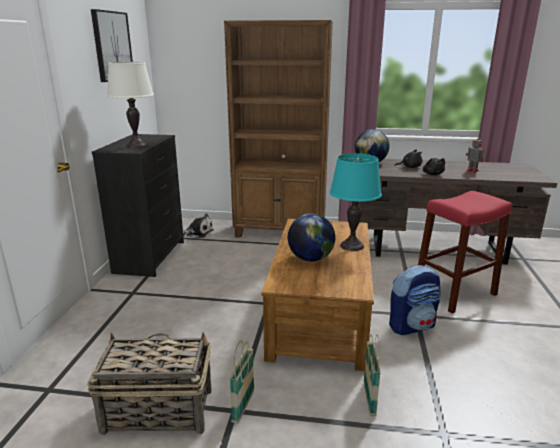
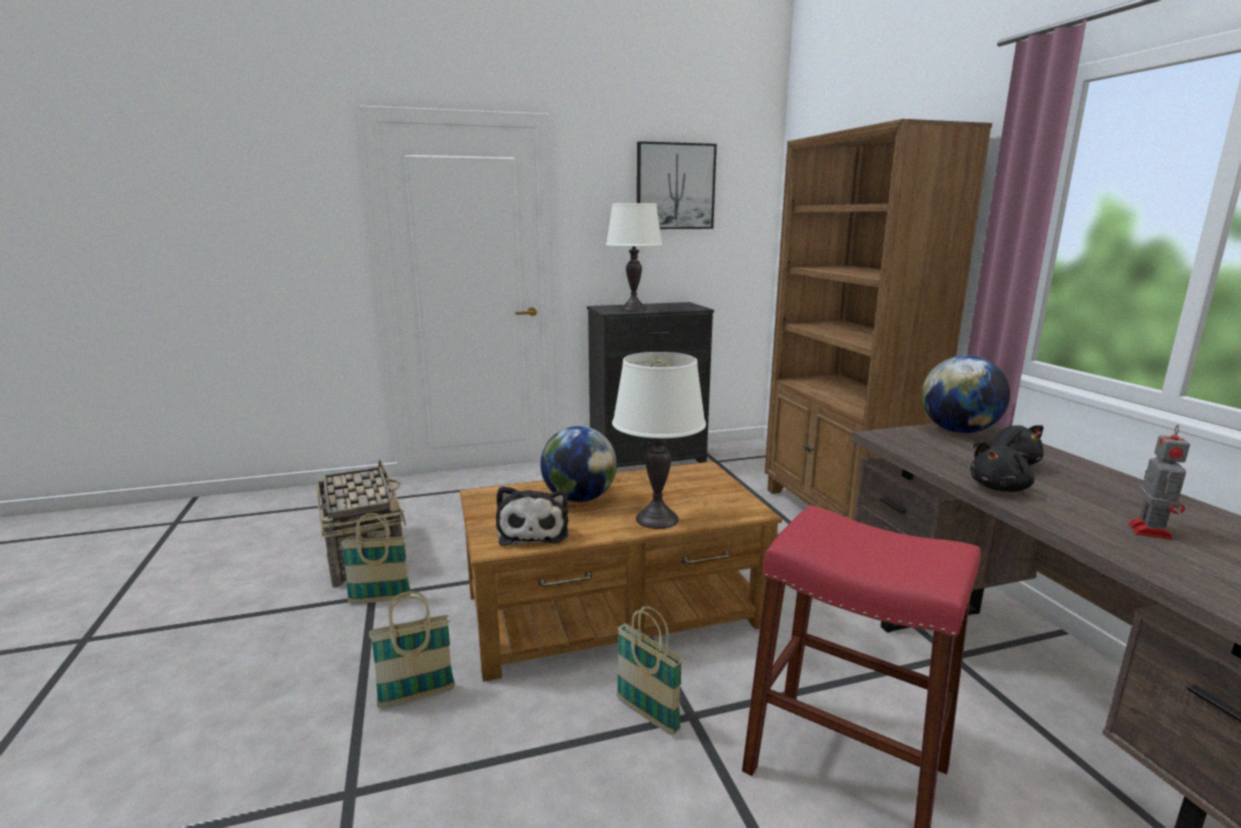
camera: 65 degrees right, 5 degrees down
plush toy [183,213,214,238] -> plush toy moved to [496,486,568,546]
turquoise table lamp [330,153,382,251] -> white table lamp [612,352,706,529]
backpack [389,265,441,335] -> basket [616,606,683,735]

